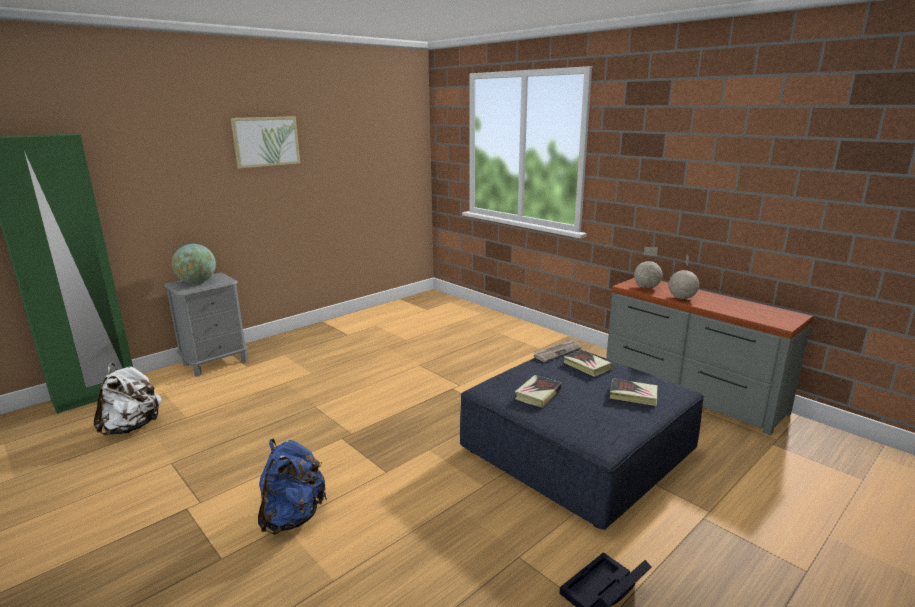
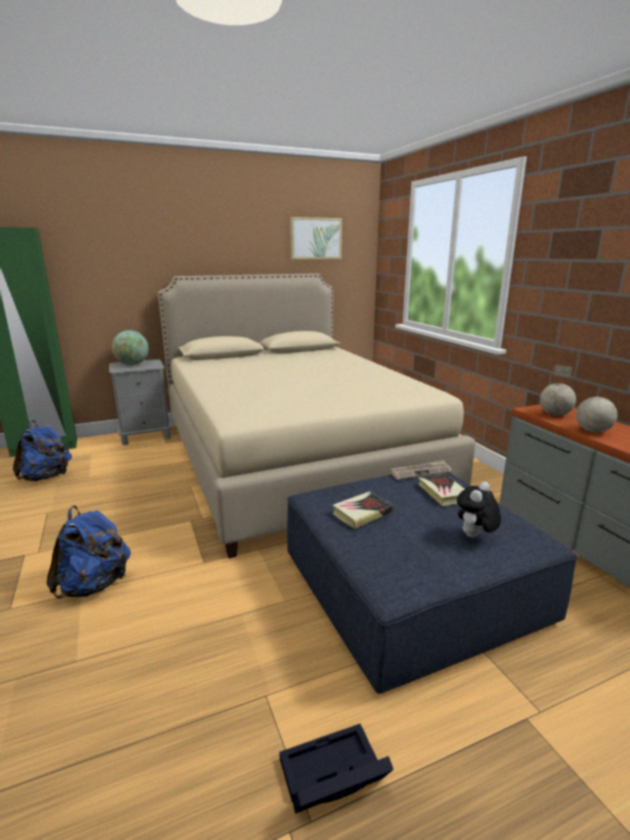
camera: 20 degrees right, 0 degrees up
white backpack [94,363,162,435] -> blue backpack [13,420,72,481]
picture [231,116,300,169] -> picture moved to [290,217,342,260]
book [610,379,658,406] -> plush toy [457,482,501,538]
none -> beige bed [158,273,476,558]

